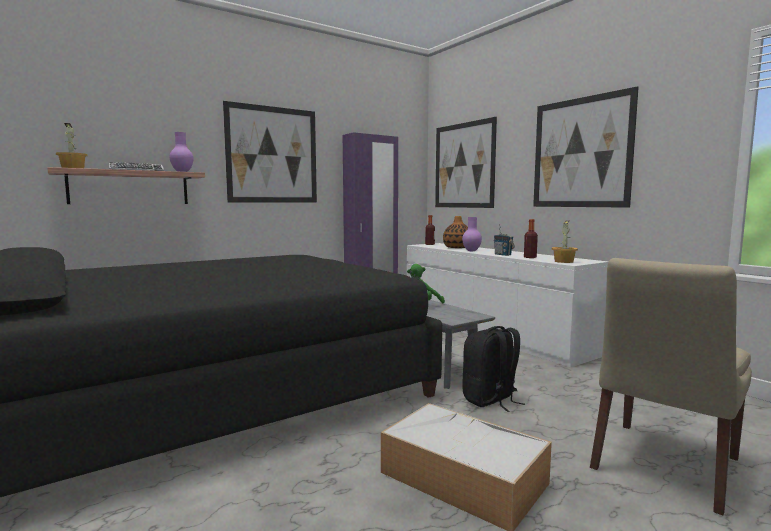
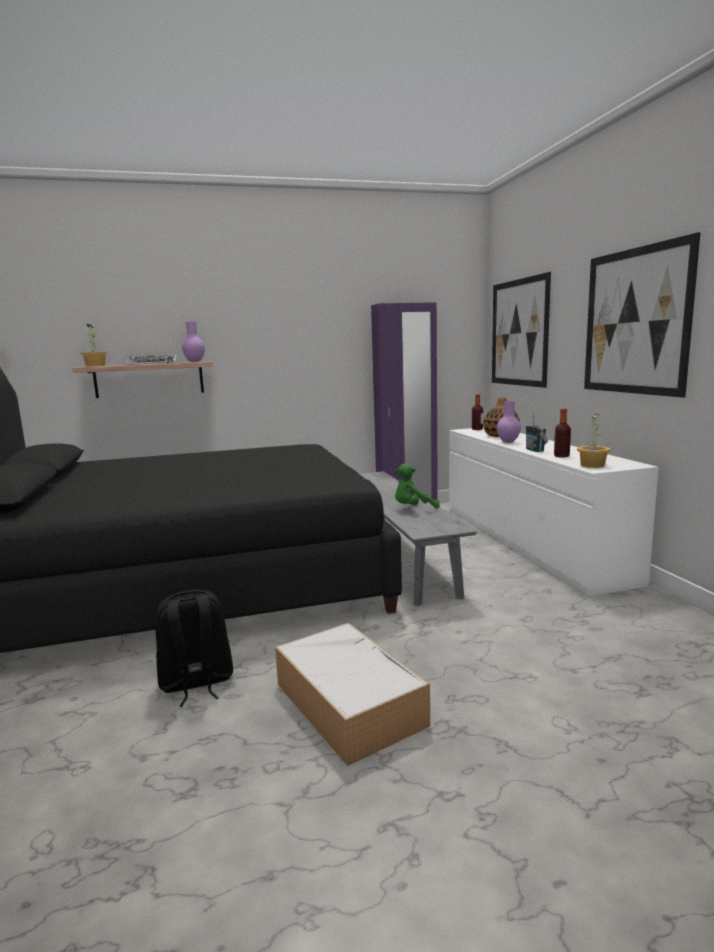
camera: 20 degrees right, 5 degrees up
picture [223,101,317,202] -> none
black backpack [462,326,525,412] -> black backpack moved to [156,590,233,707]
beige chair [590,258,752,516] -> none

